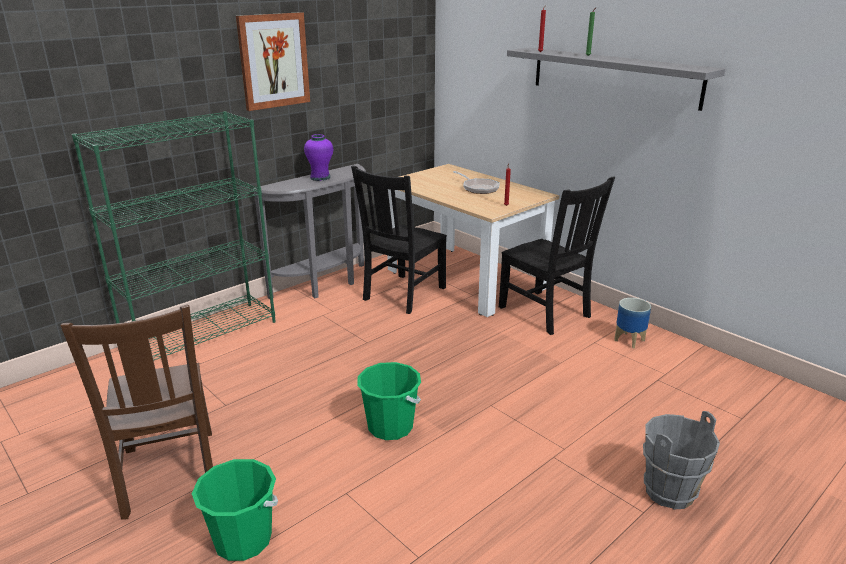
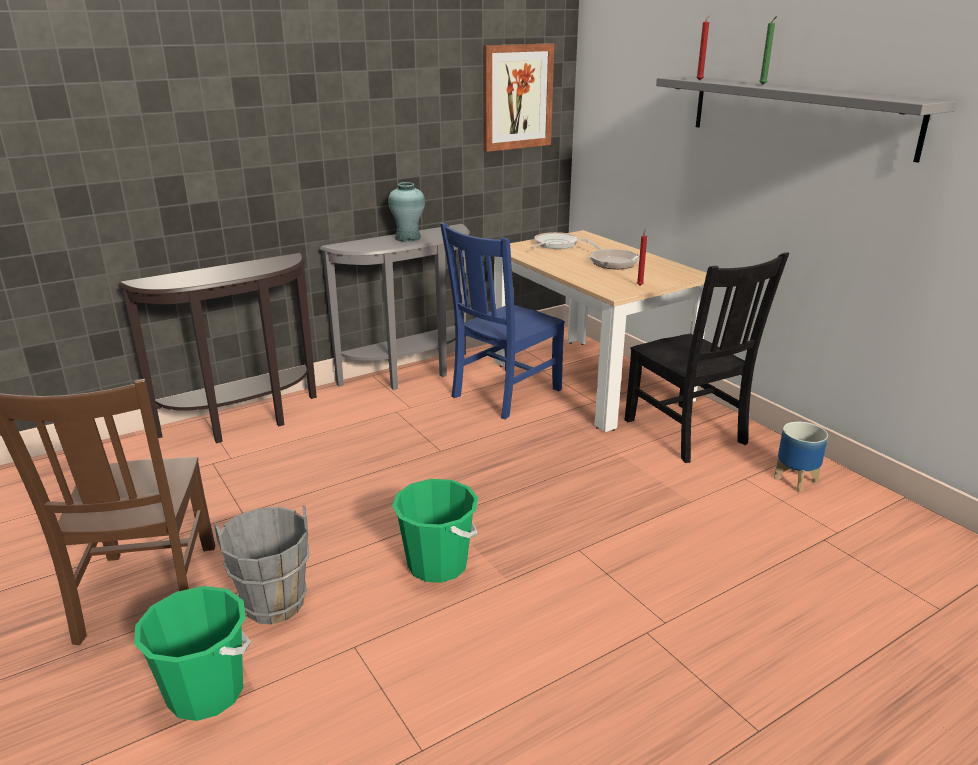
camera: 10 degrees right, 0 degrees up
green bookcase [72,111,276,361] -> brown console table [117,253,317,443]
picture [236,12,310,111] -> picture moved to [483,43,554,152]
purple vase [304,134,333,181] -> turquoise vase [388,182,425,242]
black chair [351,165,447,314] -> blue chair [440,223,565,419]
grey bucket [643,411,720,510] -> grey bucket moved to [214,506,310,624]
none -> frying pan [531,232,579,249]

